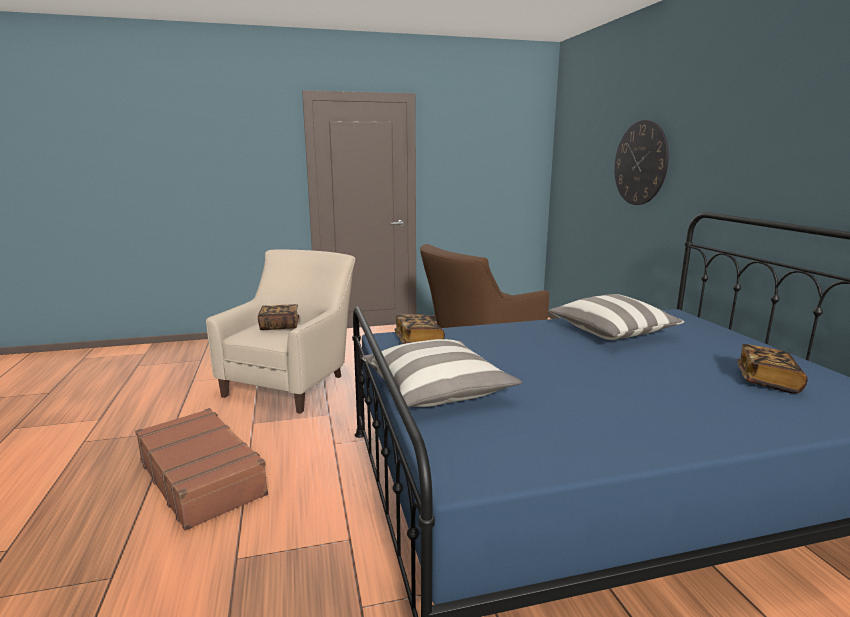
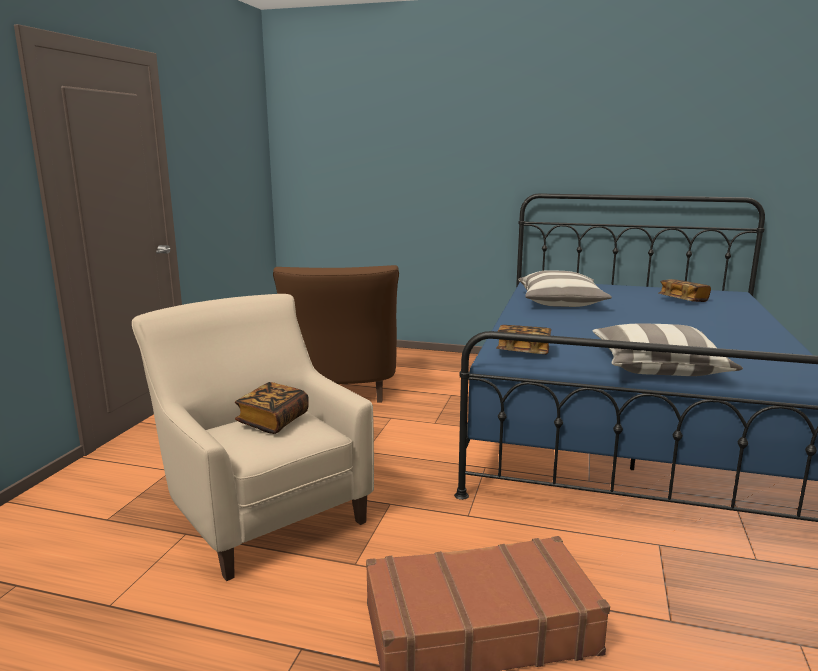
camera: 60 degrees left, 0 degrees up
wall clock [614,120,669,205] -> none

